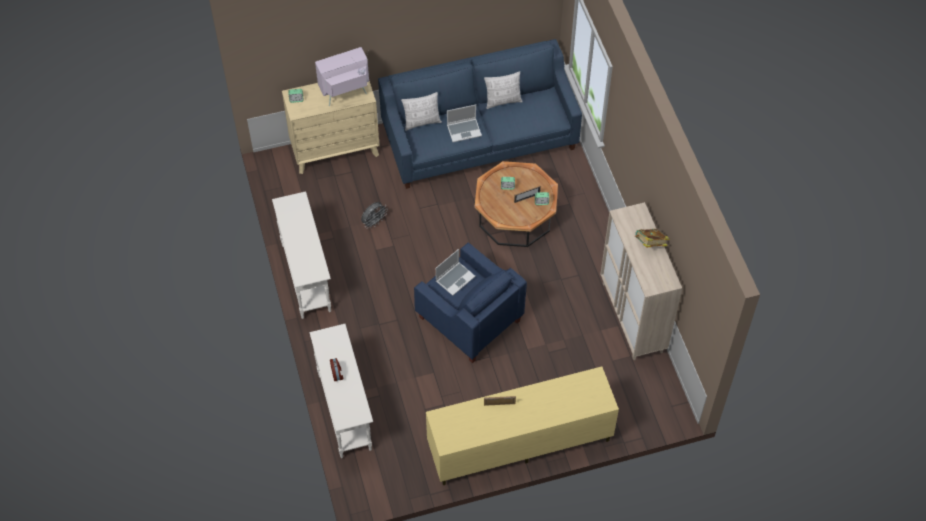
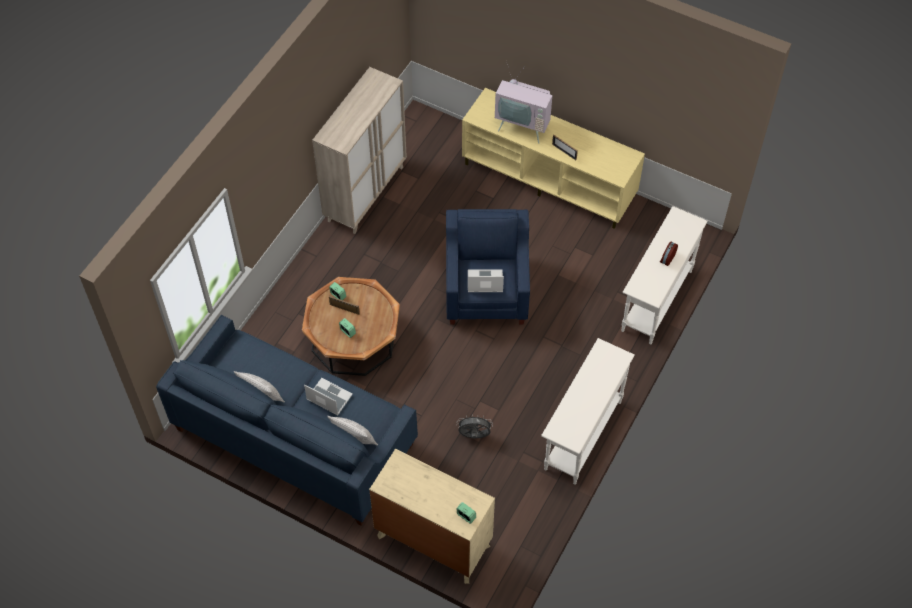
camera: 135 degrees left, 0 degrees up
television [315,47,369,106] -> television moved to [495,64,552,144]
book [634,229,670,247] -> none

